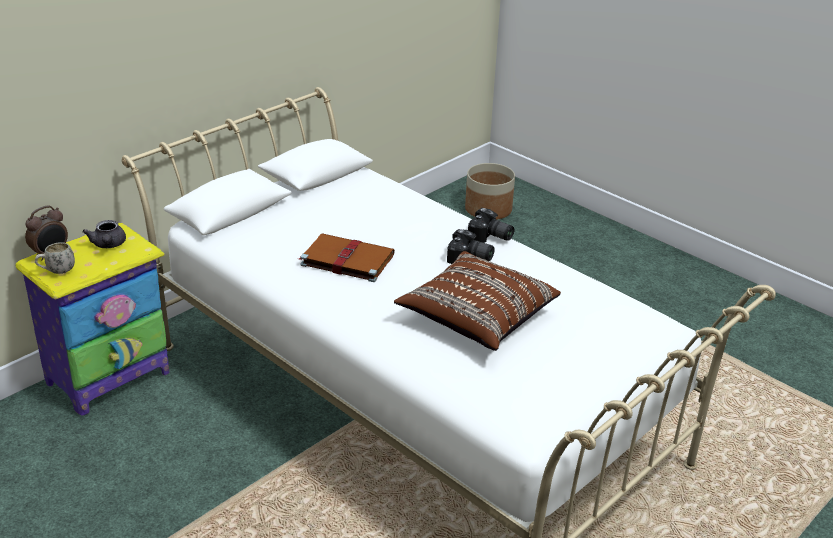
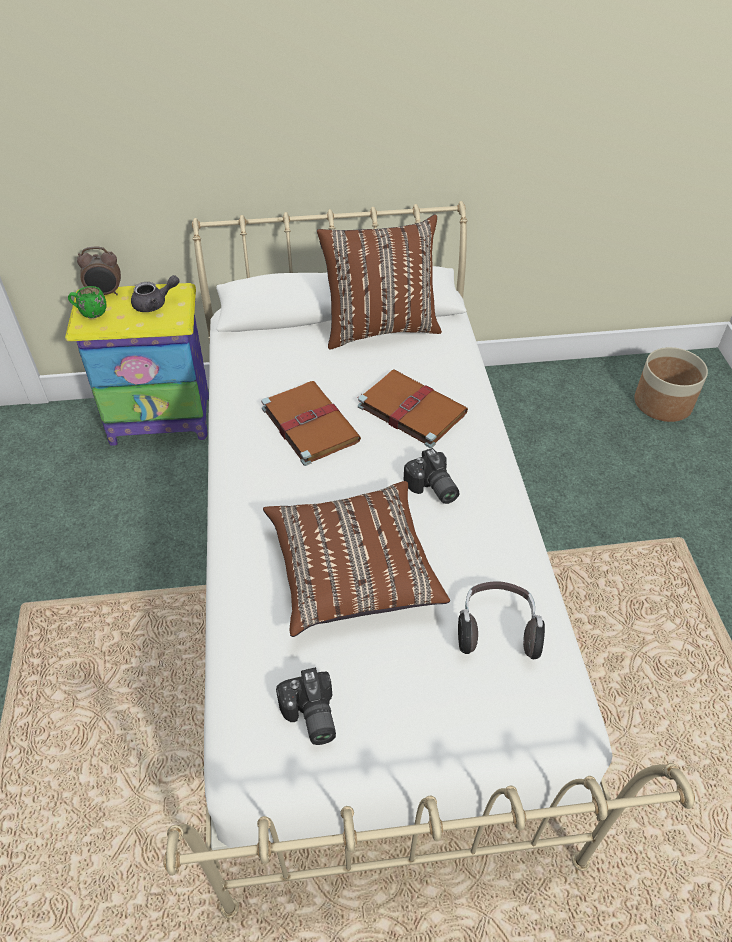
camera: 40 degrees right, 15 degrees up
white mug [35,242,75,274] -> green mug [68,286,106,318]
grey teapot [82,220,126,248] -> grey teapot turned 135 degrees counterclockwise [131,275,180,312]
camera [468,208,515,243] -> camera moved to [276,667,336,745]
none -> brown pillow [317,214,442,349]
none -> brown book [358,369,468,448]
none -> headphones [458,581,545,659]

